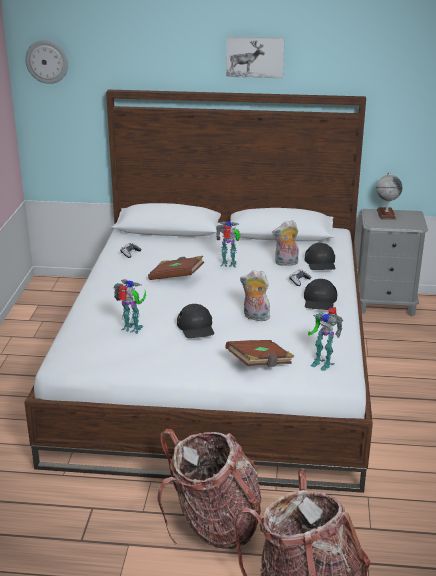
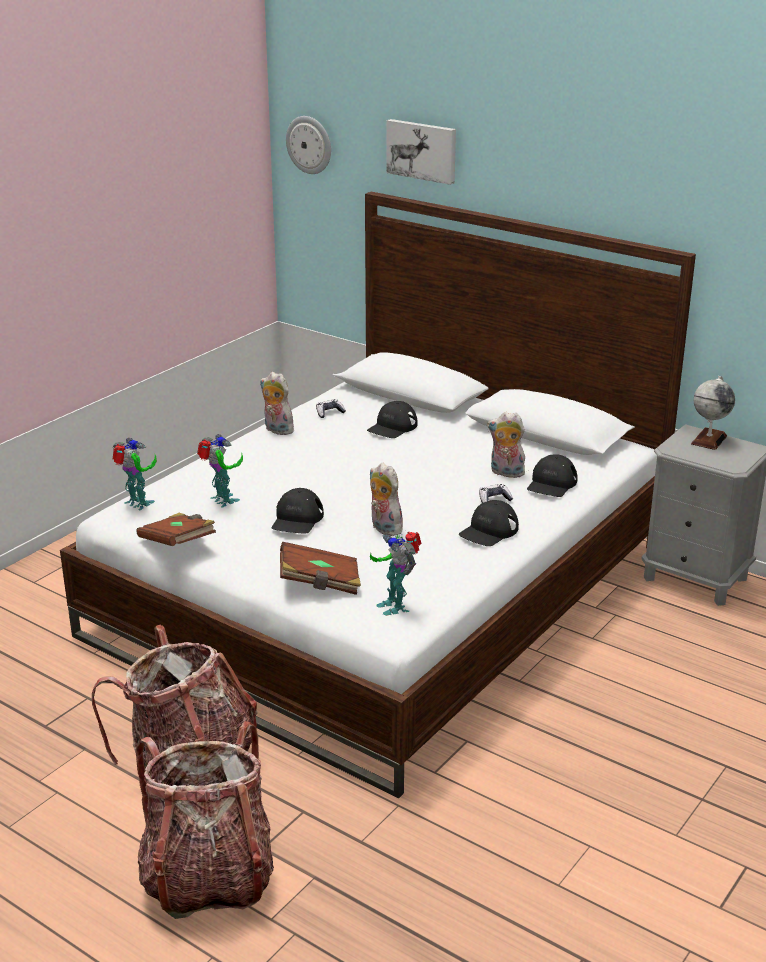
camera: 30 degrees right, 0 degrees up
brown book [148,256,204,280] -> brown book moved to [136,513,216,546]
toy robot [216,221,240,268] -> toy robot moved to [112,438,157,510]
picture [226,36,285,78] -> picture moved to [387,119,456,185]
none -> plush toy [260,372,294,435]
none -> black cap [367,401,418,438]

